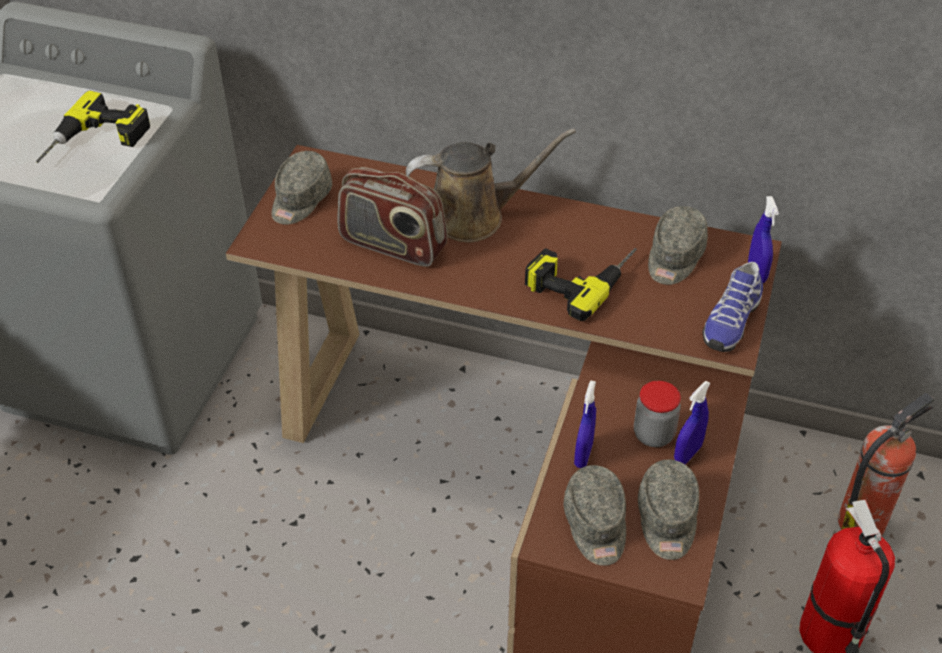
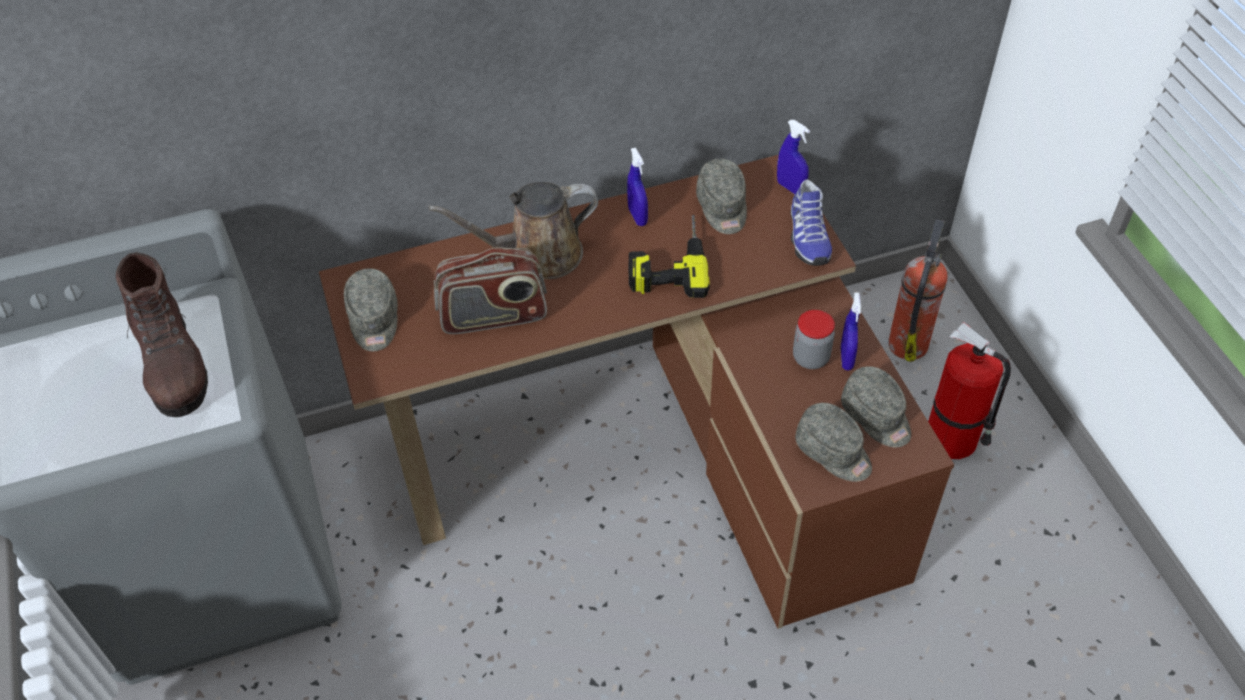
camera: 35 degrees left, 5 degrees up
power drill [36,90,150,163] -> brown boot [116,252,208,417]
brown watering can [406,128,576,243] -> brown watering can turned 150 degrees counterclockwise [429,182,598,279]
blue spray bottle [574,381,596,468] -> blue spray bottle moved to [627,148,648,226]

